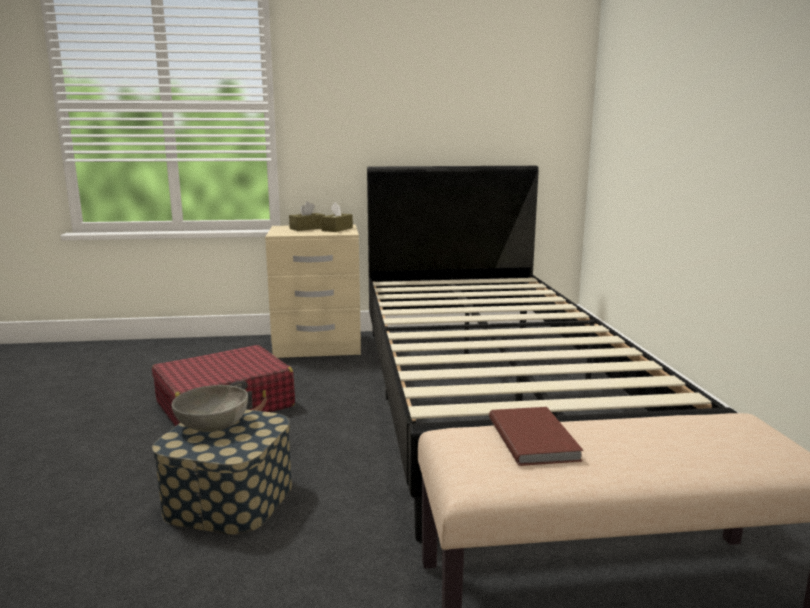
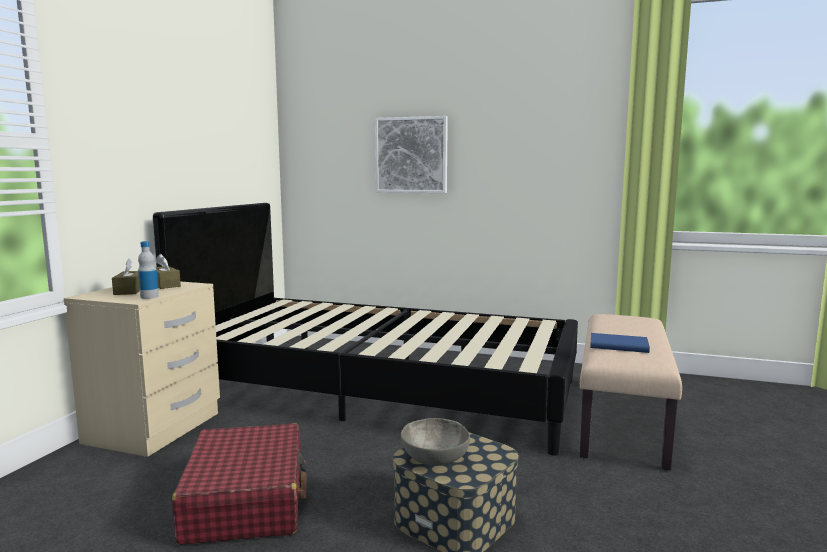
camera: 65 degrees left, 5 degrees down
brown book [489,407,584,466] -> blue book [590,333,650,353]
none -> bottle [138,241,159,299]
none -> picture [375,116,448,193]

